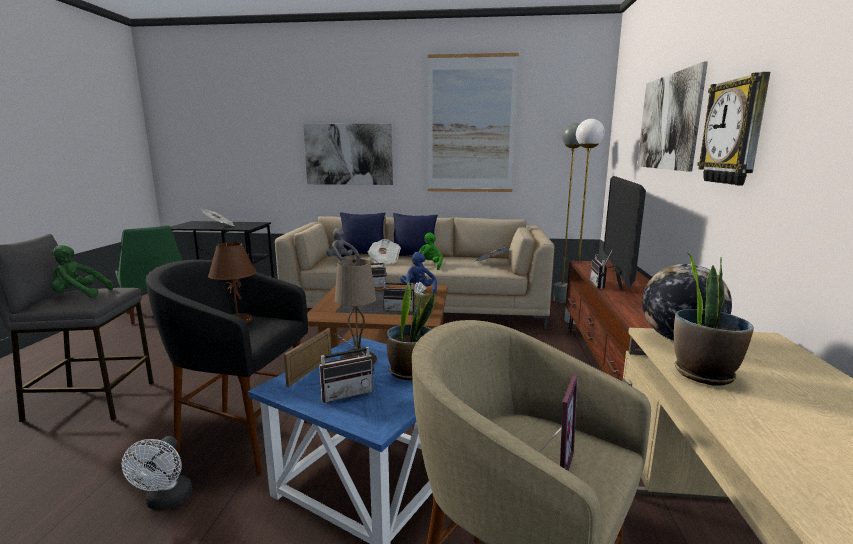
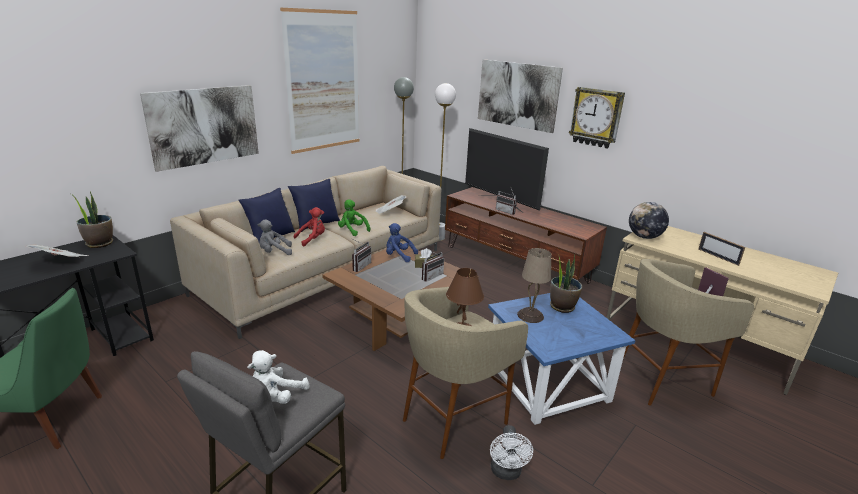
camera: 55 degrees left, 10 degrees up
green plush toy [51,245,113,298] -> white plush toy [247,350,309,404]
white fan [122,436,192,510] -> white fan turned 60 degrees clockwise [490,425,533,480]
black stool [146,260,308,475] -> beige stool [403,287,528,459]
picture frame [284,328,332,387] -> picture frame moved to [698,232,745,266]
radio [319,333,374,403] -> none
newspaper [368,239,401,266] -> red plush toy [294,207,325,247]
potted plant [674,253,754,386] -> potted plant moved to [71,192,113,248]

